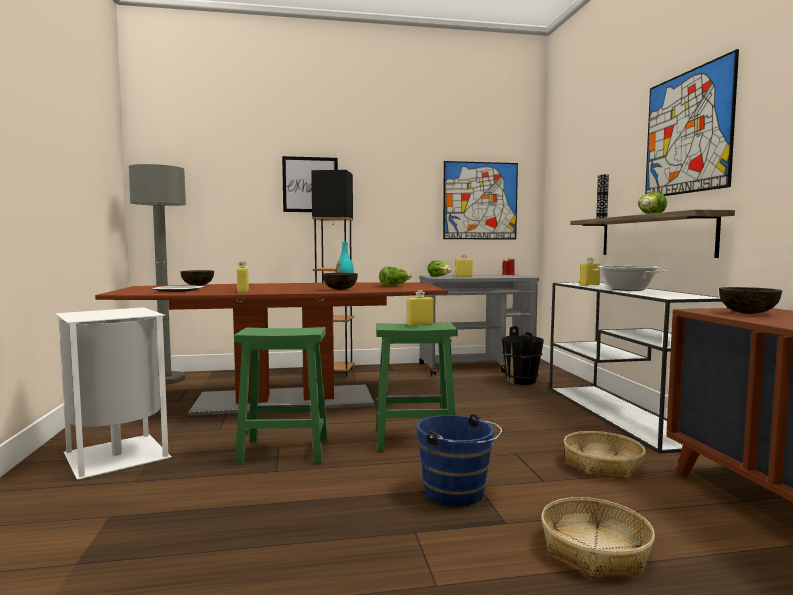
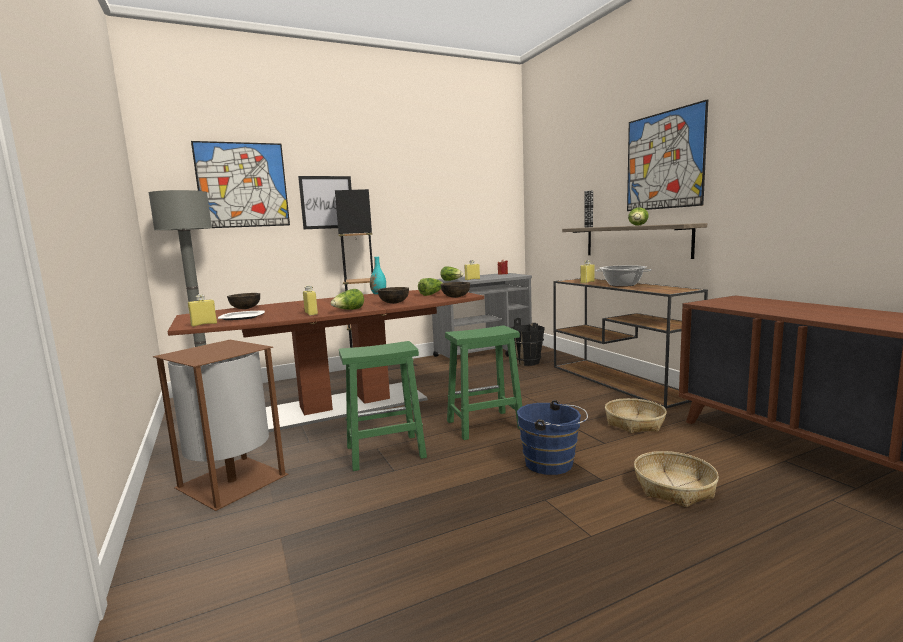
camera: 15 degrees left, 5 degrees up
white trash can [55,307,172,480] -> brown trash can [153,340,288,511]
yellow bottle [407,291,433,326] -> yellow bottle moved to [188,294,217,327]
picture [443,161,518,239] -> picture moved to [191,141,290,228]
white console table [550,282,728,454] -> brown console table [554,278,708,409]
brown bowl [719,287,782,314] -> brown bowl moved to [440,282,470,298]
none -> lettuce [331,289,364,310]

